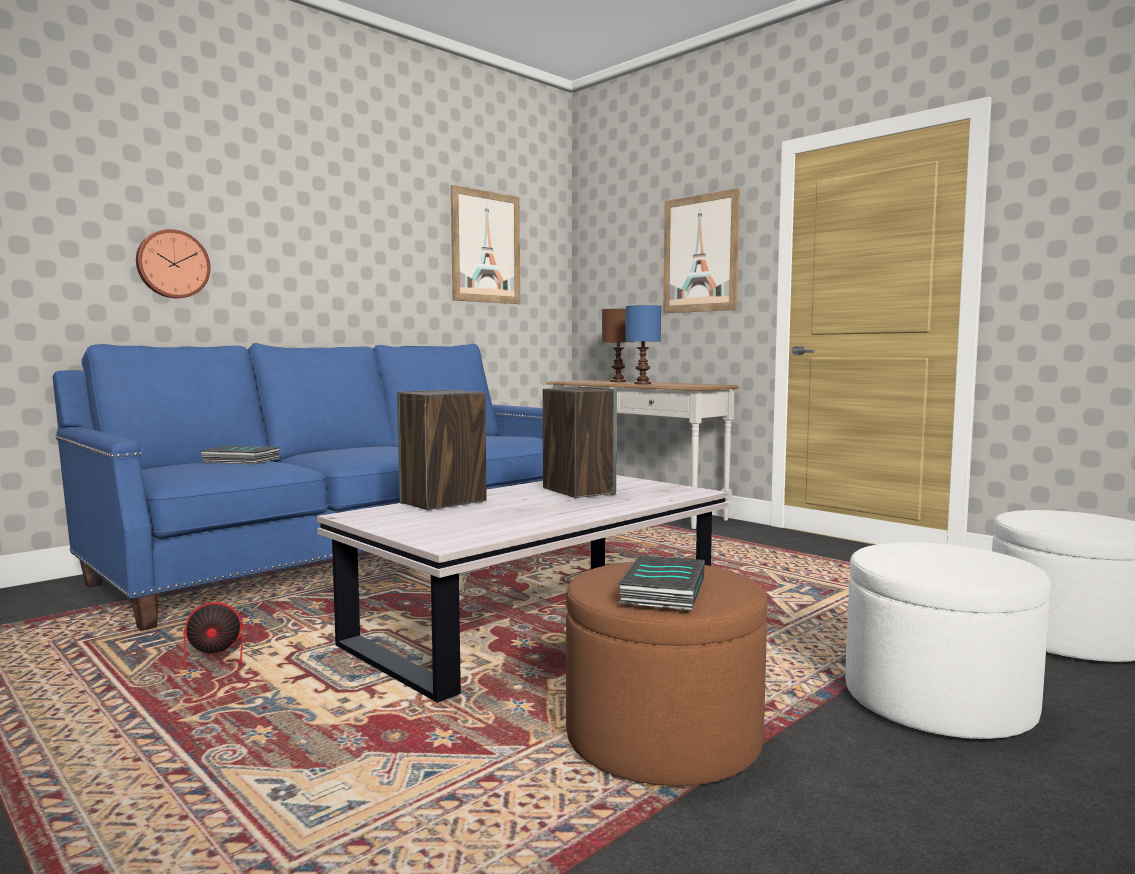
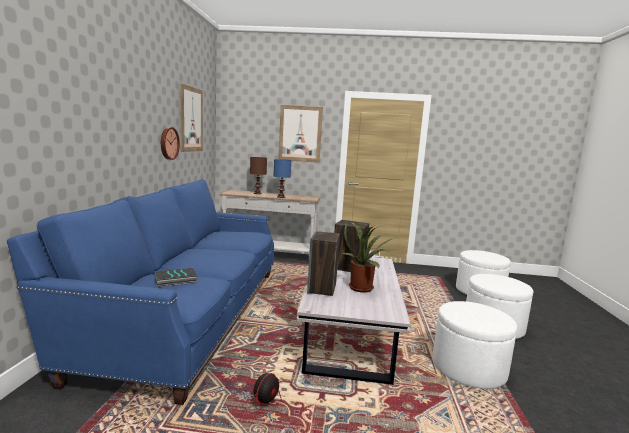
camera: 40 degrees left, 5 degrees up
wall clock [136,229,210,298] -> wall clock moved to [161,127,180,160]
brown ottoman [566,562,768,786] -> white ottoman [432,301,517,389]
book [618,555,705,611] -> none
none -> potted plant [342,222,395,292]

